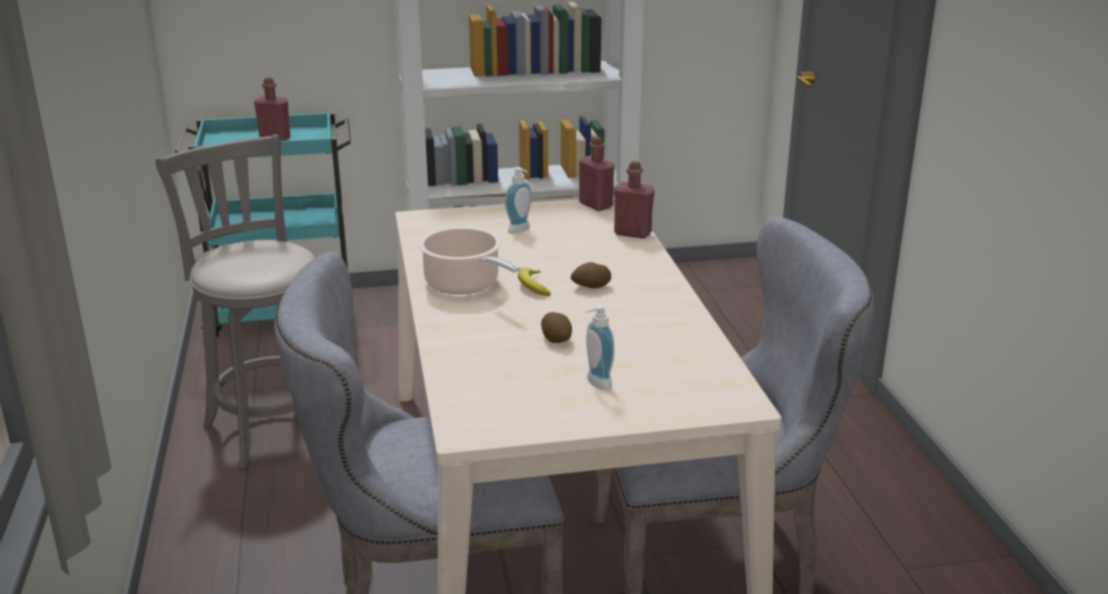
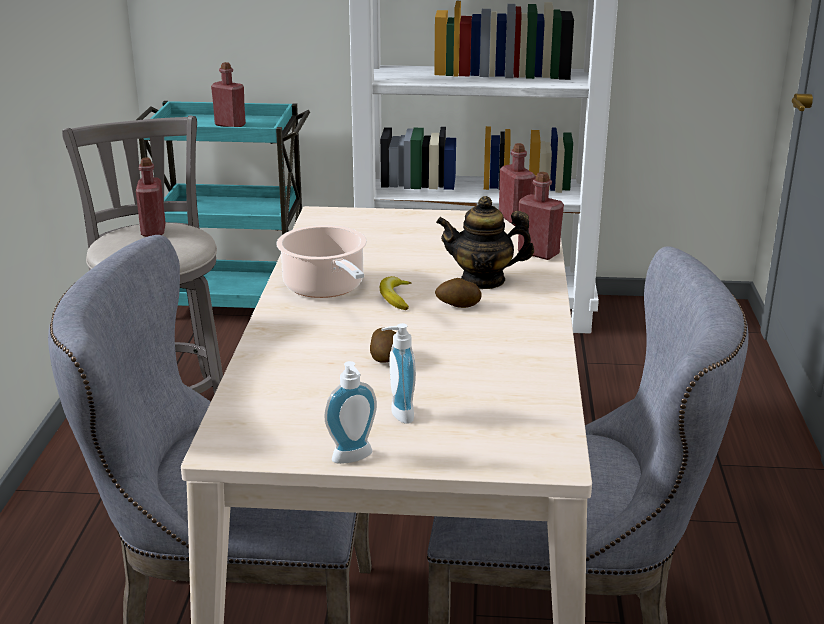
camera: 15 degrees right, 0 degrees up
soap dispenser [505,167,532,234] -> soap dispenser moved to [325,361,377,464]
none -> red bottle [136,157,166,237]
none -> teapot [436,196,534,289]

